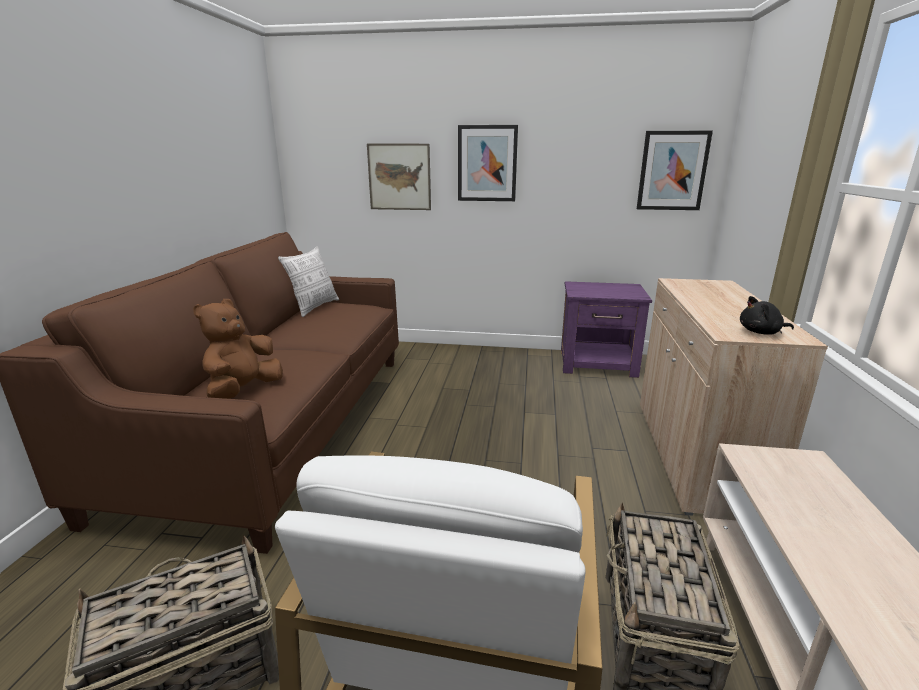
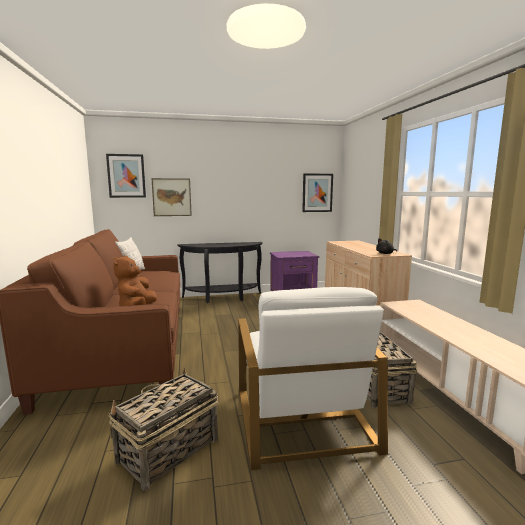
camera: 20 degrees left, 10 degrees down
picture [458,125,518,201] -> picture moved to [106,154,146,198]
none -> black console table [177,242,263,303]

